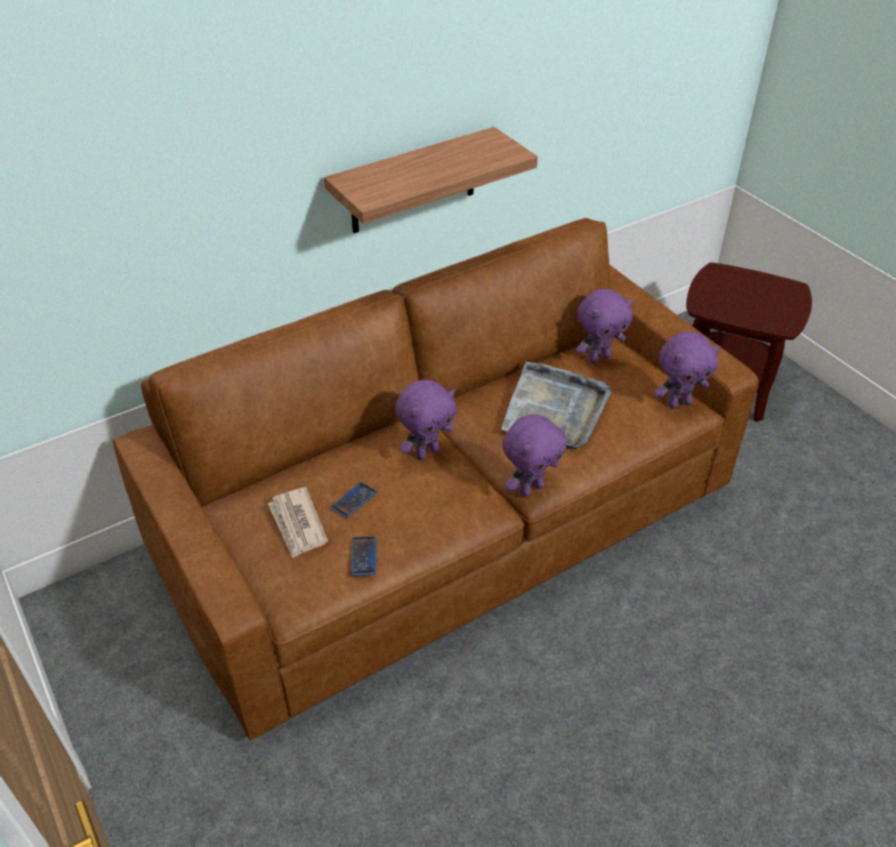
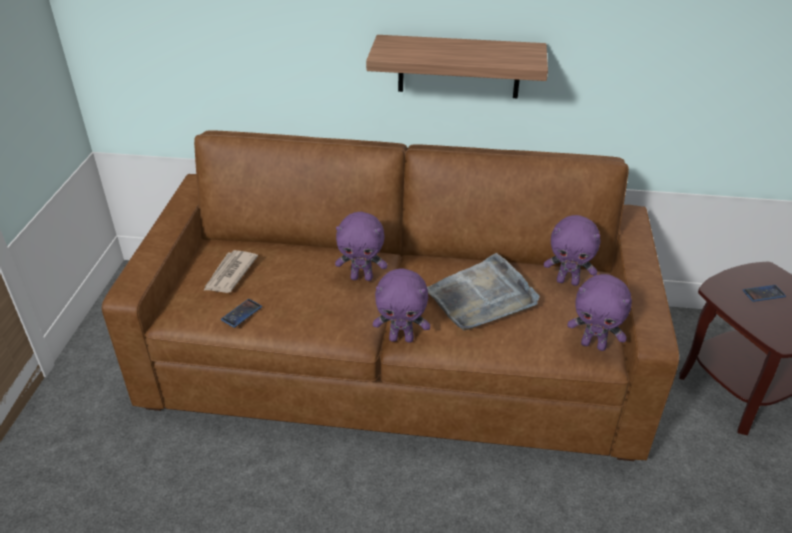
camera: 40 degrees right, 5 degrees down
phone [331,482,377,518] -> phone moved to [743,285,786,302]

